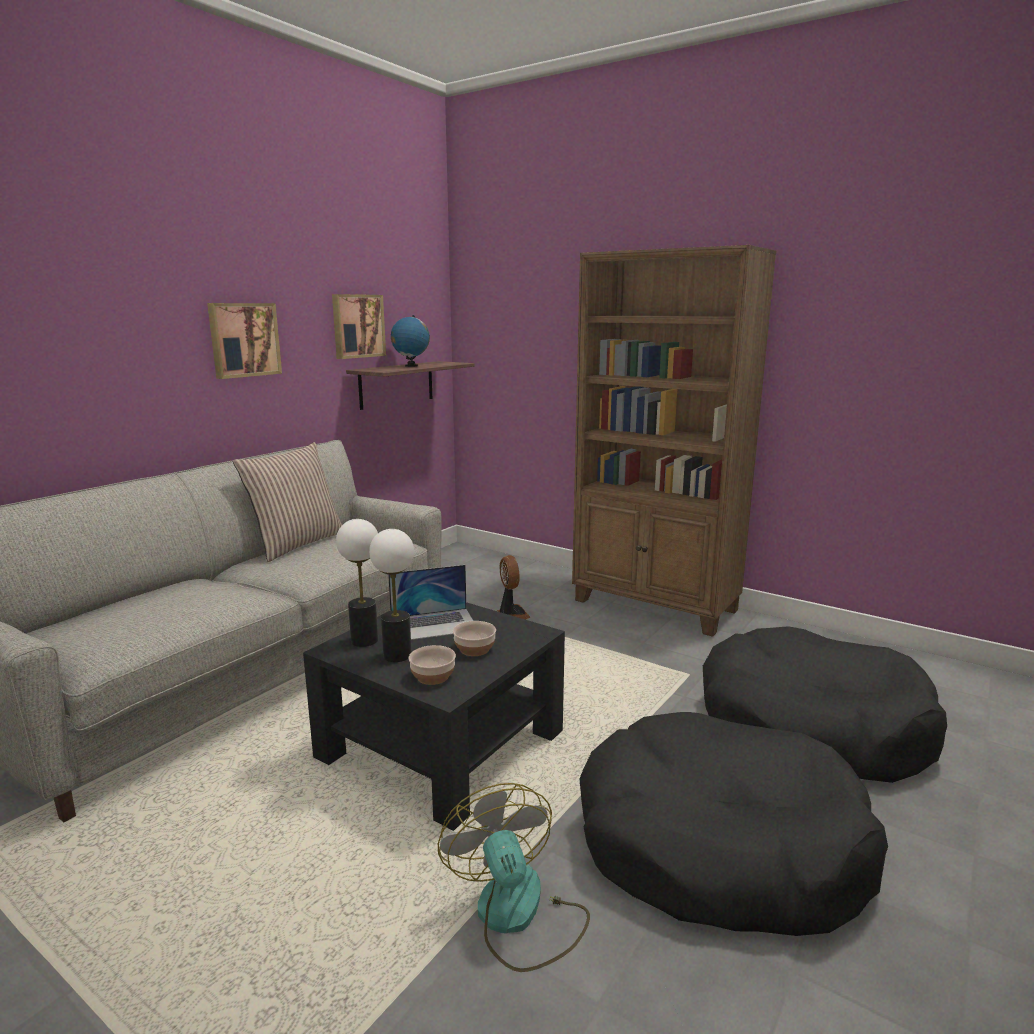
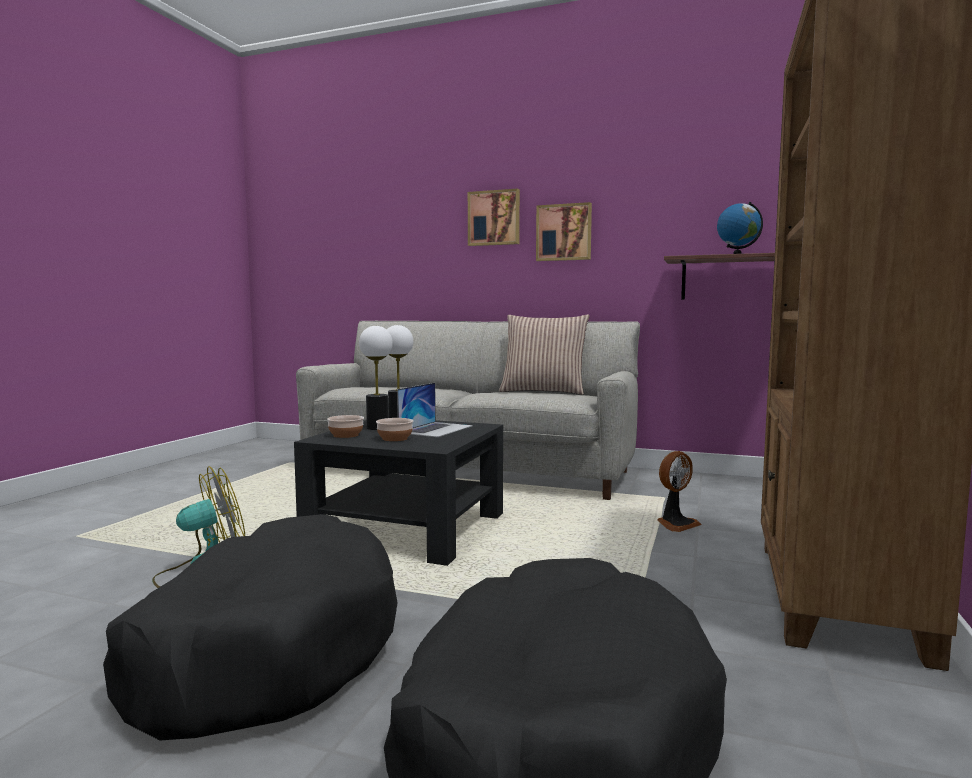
camera: 75 degrees right, 10 degrees down
picture [332,294,386,359] -> picture moved to [468,189,520,246]
laptop [388,565,473,640] -> laptop turned 120 degrees counterclockwise [397,383,473,437]

